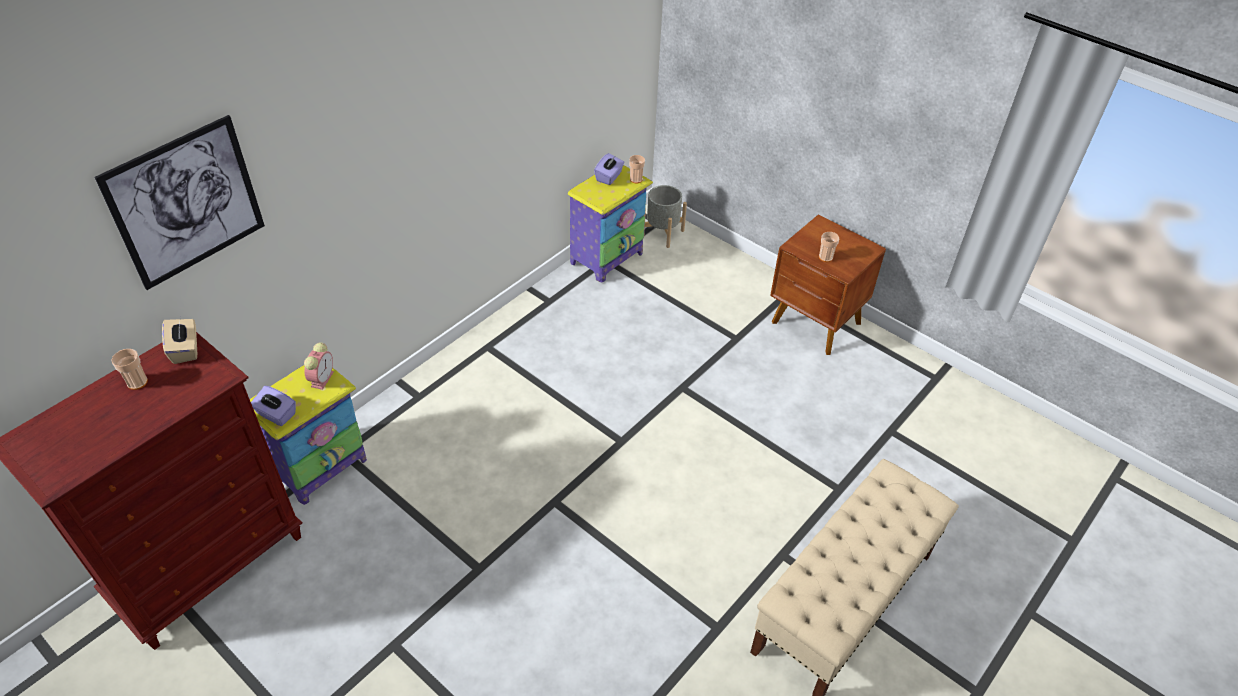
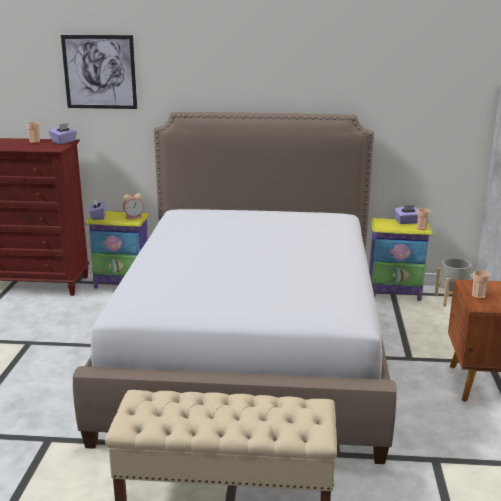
camera: 55 degrees right, 25 degrees down
beige tissue box [162,317,197,364] -> purple tissue box [49,123,77,144]
none -> bed [73,112,397,464]

